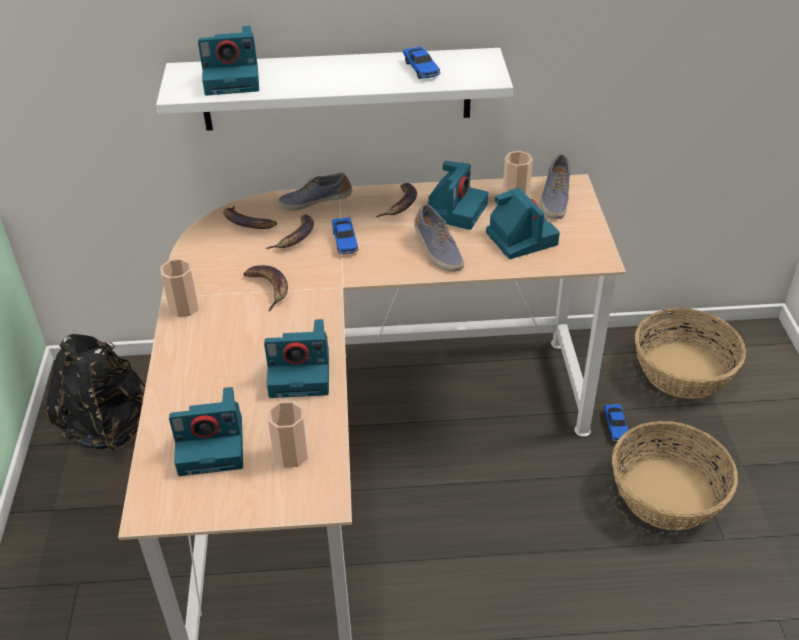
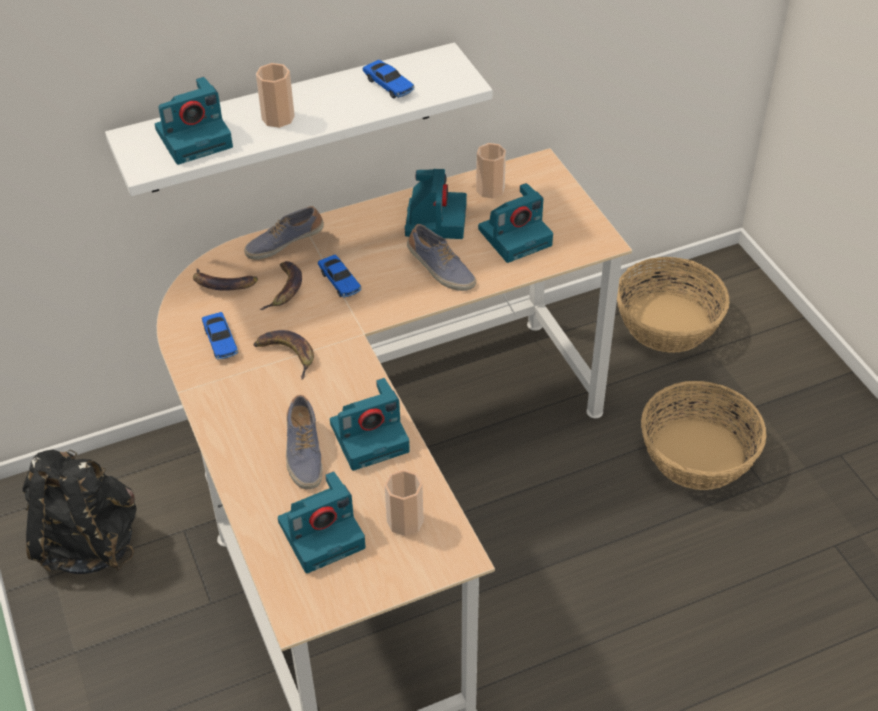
camera: 20 degrees left, 5 degrees up
cup [161,259,199,317] -> cup moved to [256,63,295,128]
banana [375,183,417,217] -> none
camera [486,188,560,259] -> camera turned 105 degrees clockwise [478,183,553,263]
shoe [540,154,571,219] -> shoe moved to [286,395,323,489]
toy car [604,404,629,442] -> toy car moved to [202,312,239,360]

